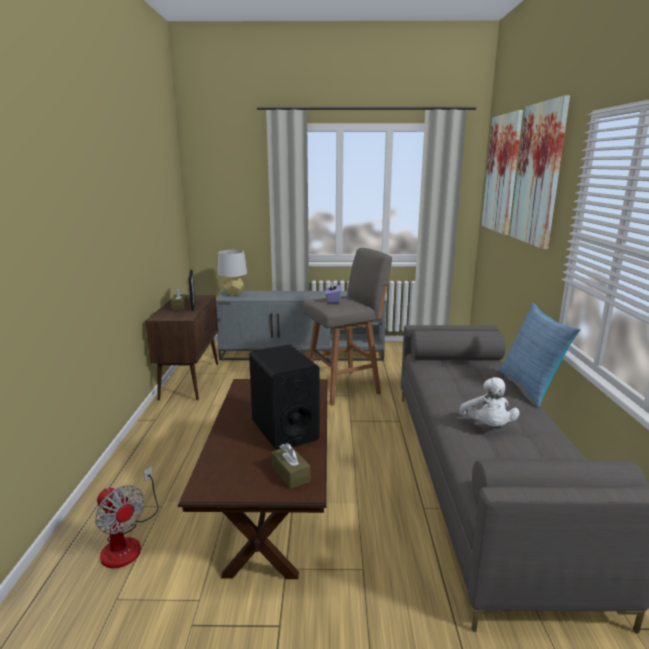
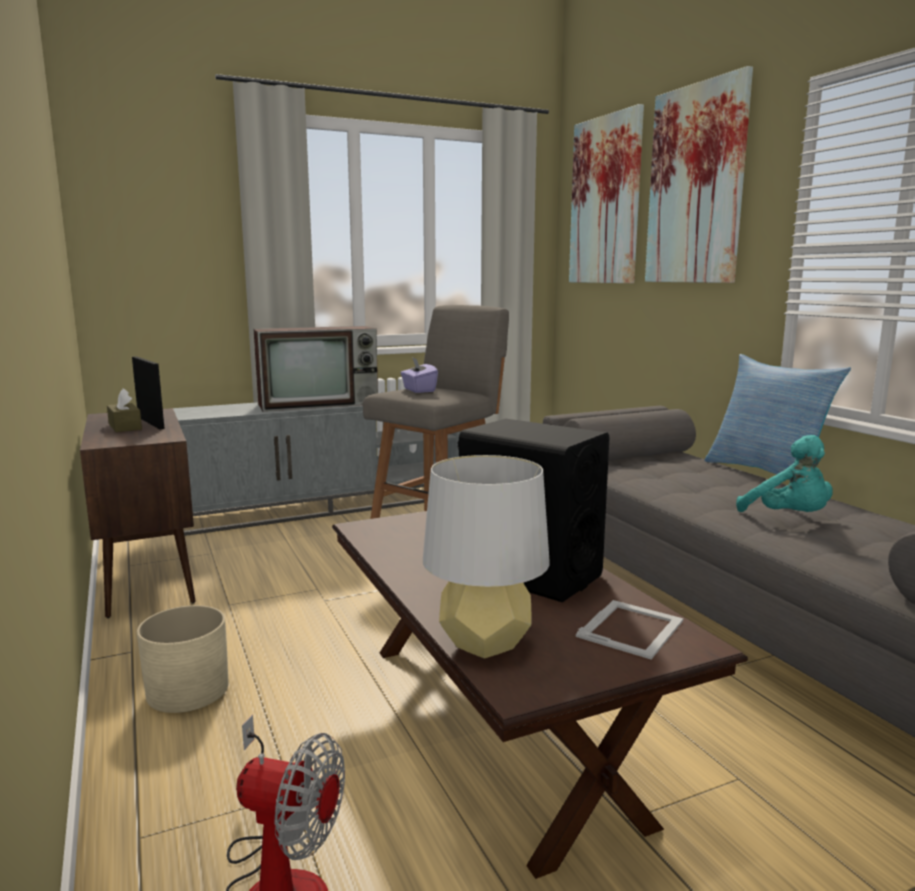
camera: 25 degrees left, 5 degrees down
grey table lamp [218,250,247,296] -> grey table lamp moved to [423,455,550,659]
brown tissue box [271,443,310,489] -> picture frame [576,600,684,659]
white plush toy [460,377,520,427] -> turquoise plush toy [736,435,833,512]
none -> beige planter [137,605,229,713]
none -> television [254,326,378,411]

